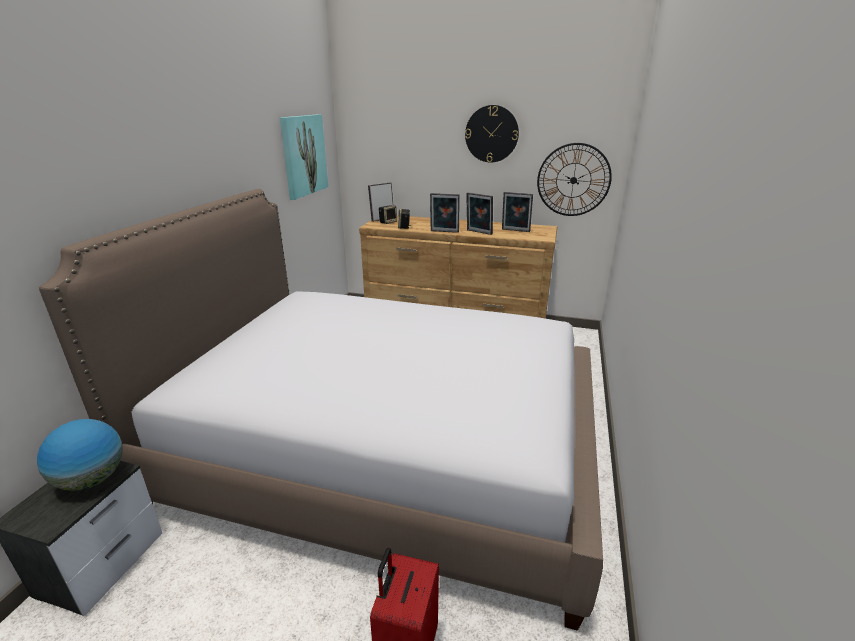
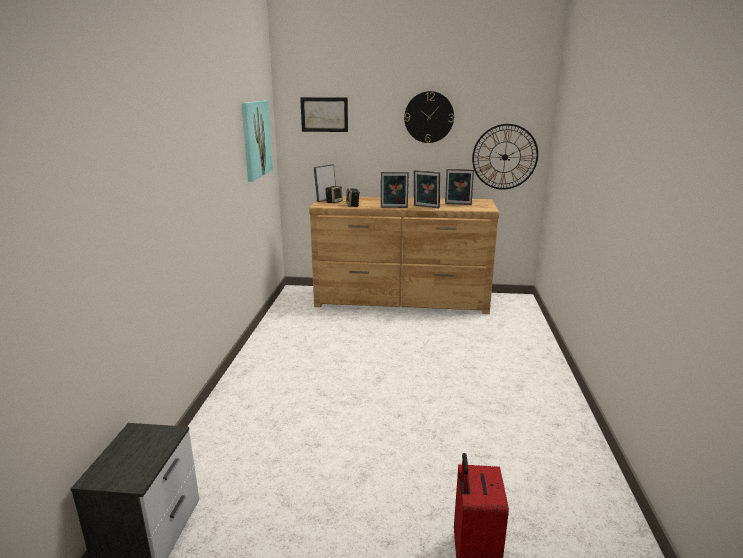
camera: 10 degrees left, 5 degrees down
globe [37,419,123,491] -> none
bed [39,189,603,631] -> none
none -> picture [300,97,348,132]

